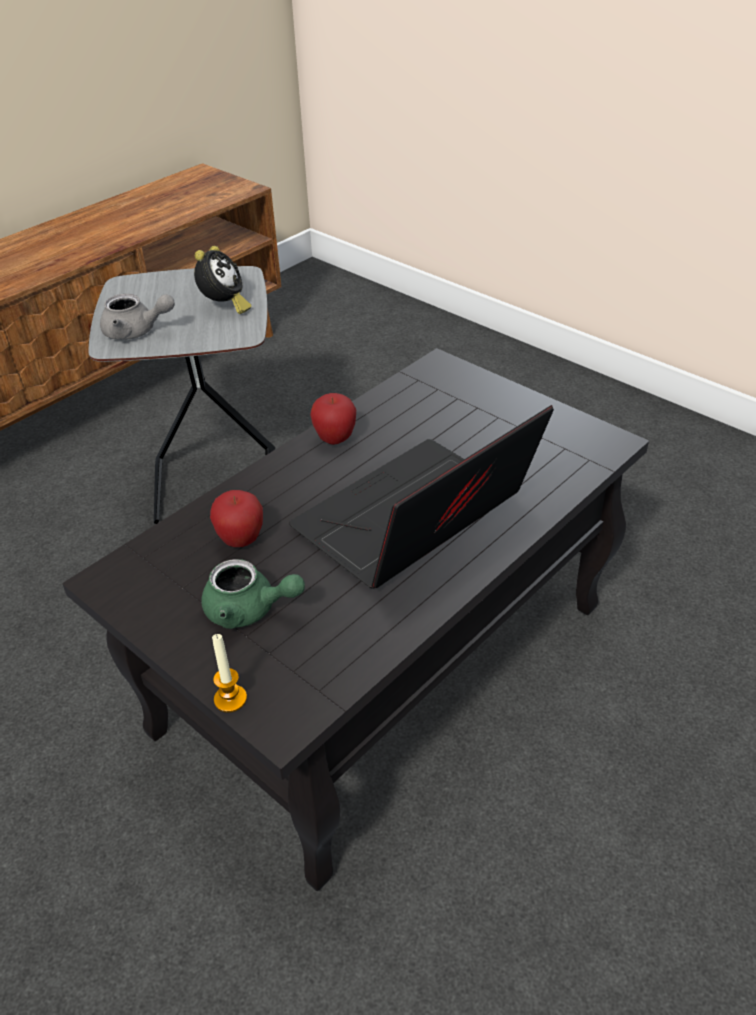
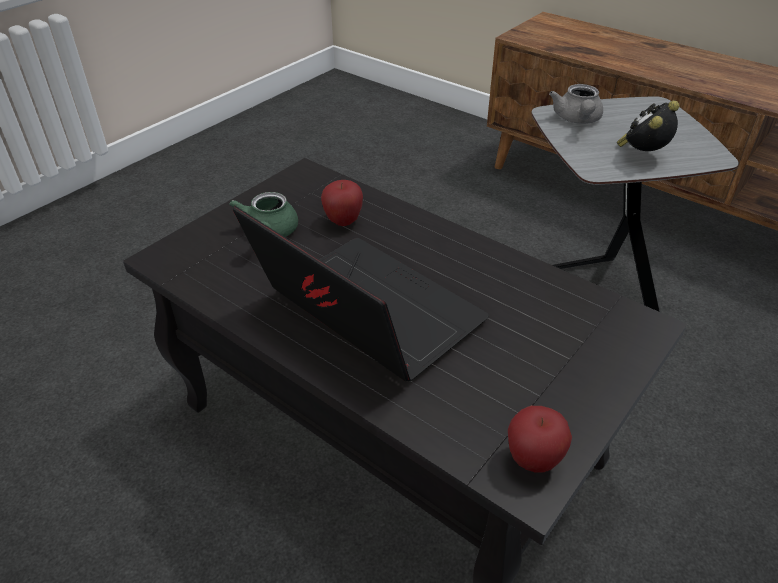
camera: 85 degrees right, 0 degrees up
alarm clock [194,246,251,314] -> alarm clock turned 120 degrees clockwise [617,101,679,151]
candle [212,634,247,713] -> none
apple [310,393,356,445] -> apple moved to [508,406,572,472]

